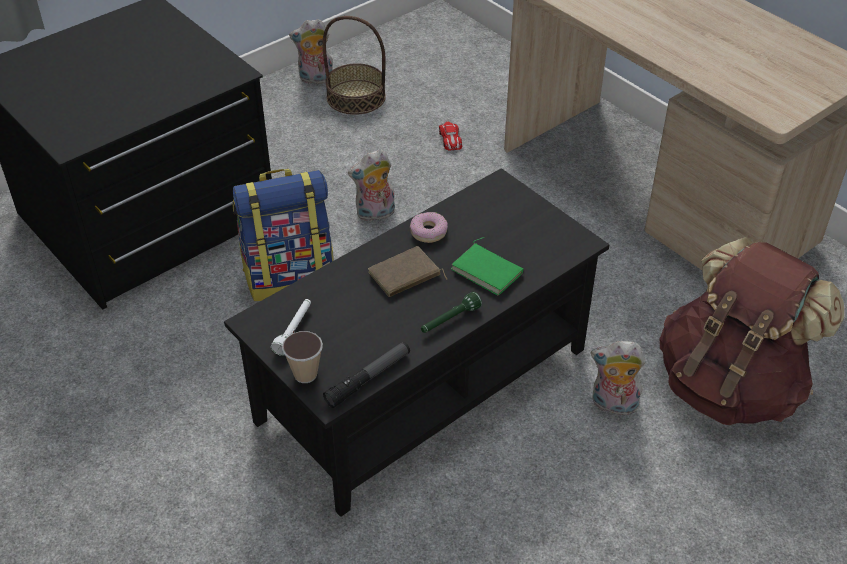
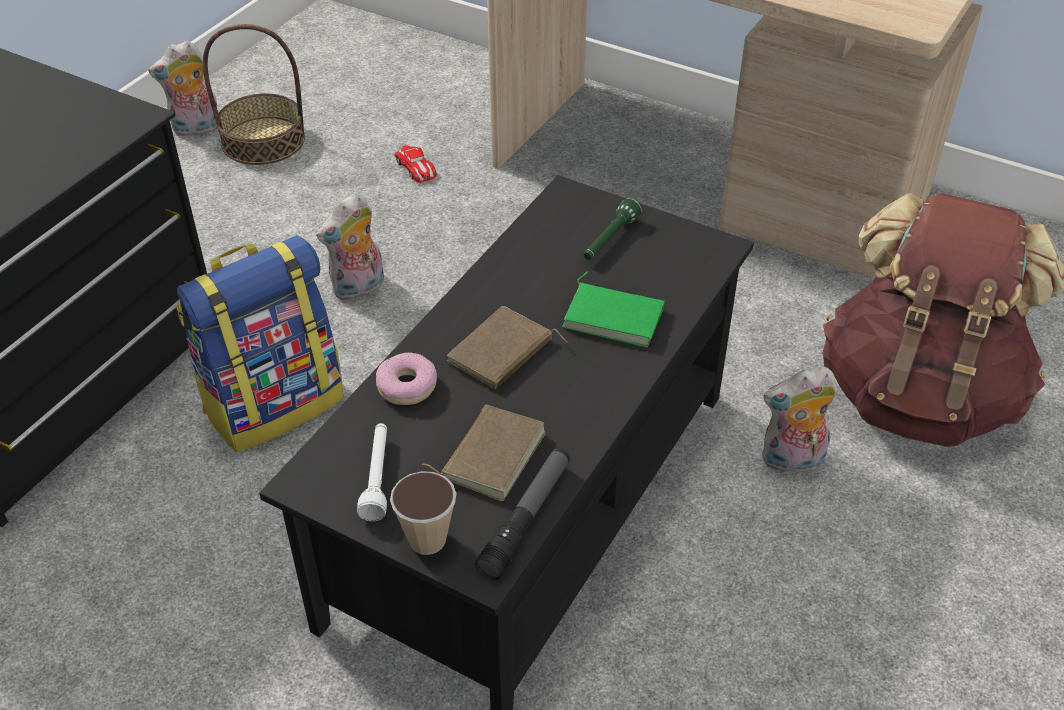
camera: 20 degrees left, 0 degrees up
donut [410,212,448,243] -> donut moved to [376,352,437,405]
green flashlight [421,292,482,333] -> green flashlight moved to [584,198,642,260]
none -> brown book [421,405,546,501]

